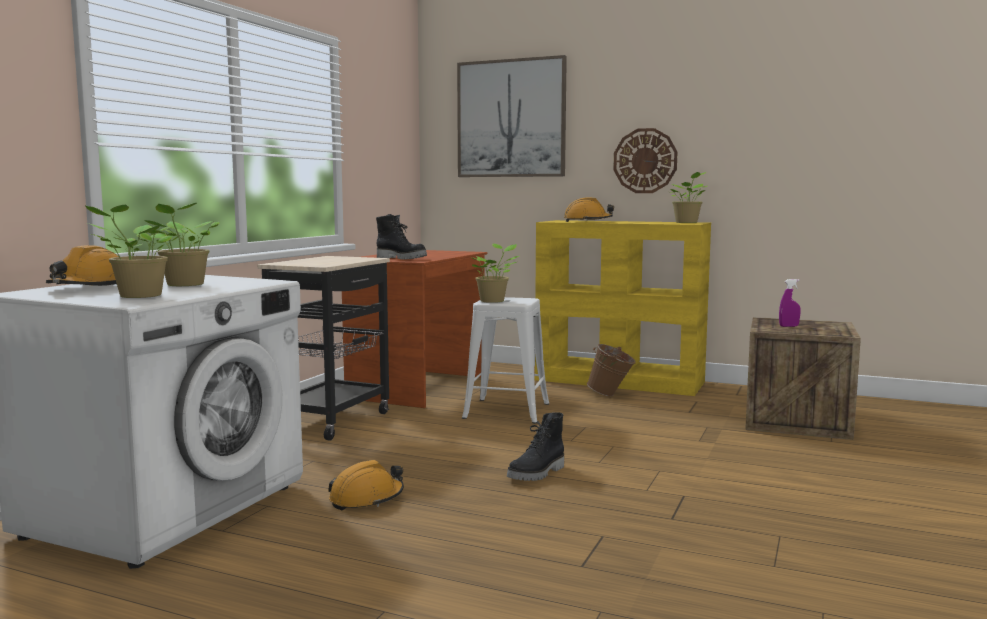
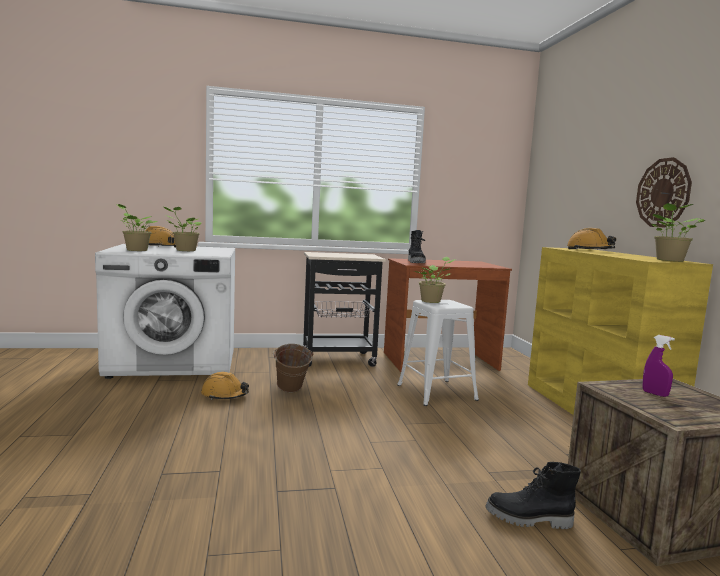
camera: 55 degrees right, 0 degrees up
picture [457,55,567,177] -> none
black boot [507,413,564,481] -> black boot moved to [485,462,581,529]
brown bucket [587,344,636,397] -> brown bucket moved to [273,344,313,393]

